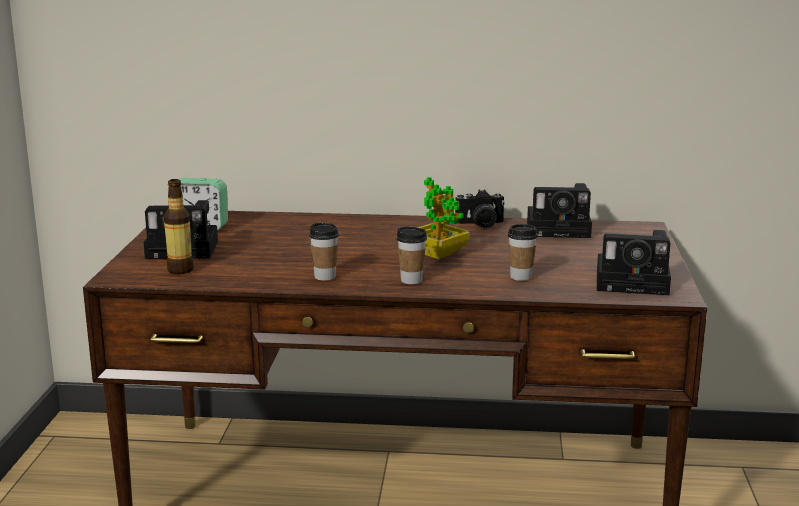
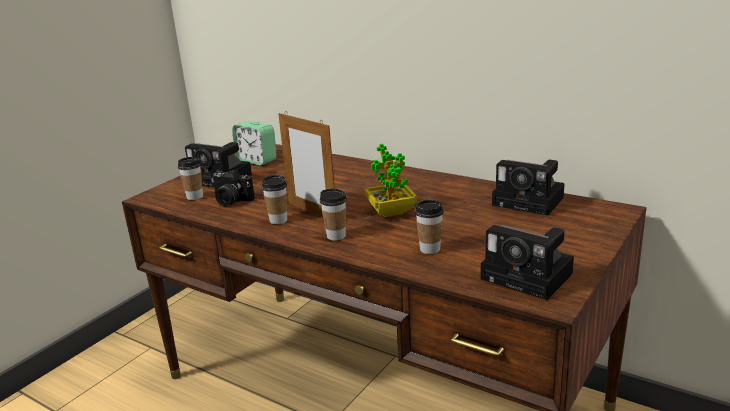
camera: 30 degrees right, 5 degrees up
bottle [164,179,194,274] -> cup [178,157,203,200]
camera [455,189,505,228] -> camera moved to [211,169,255,206]
none -> picture frame [278,111,335,217]

